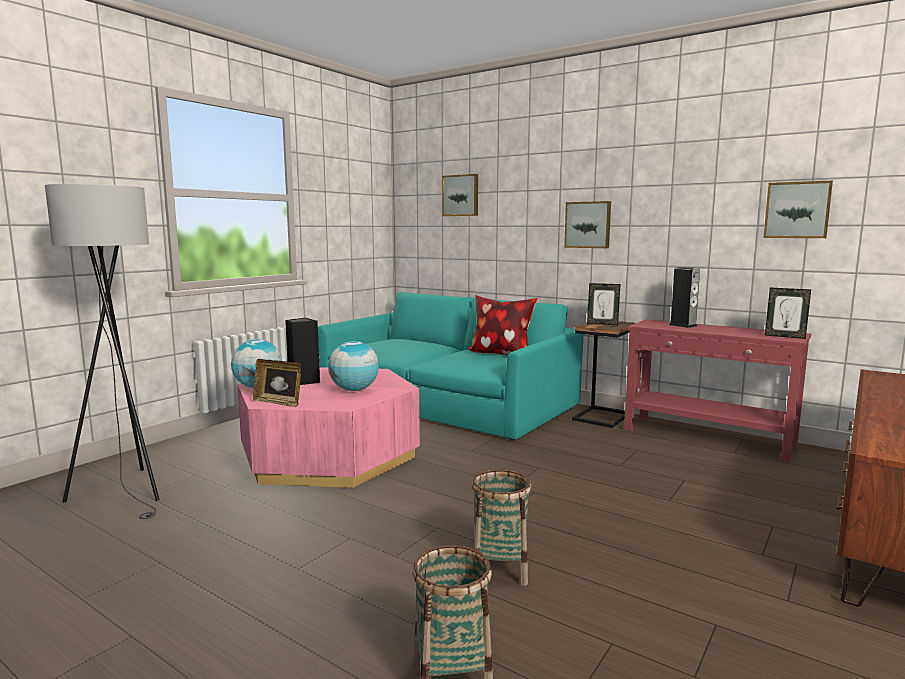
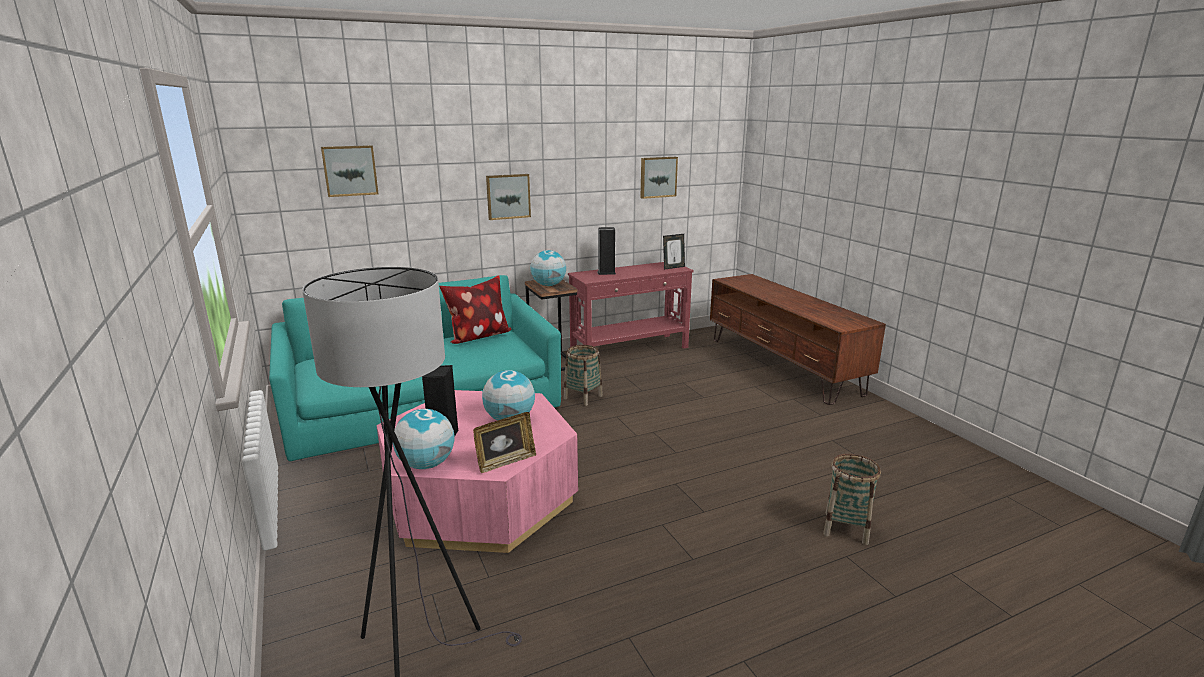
camera: 60 degrees left, 10 degrees up
basket [472,469,531,586] -> basket moved to [564,345,603,406]
picture frame [587,283,621,325] -> globe [530,250,566,286]

